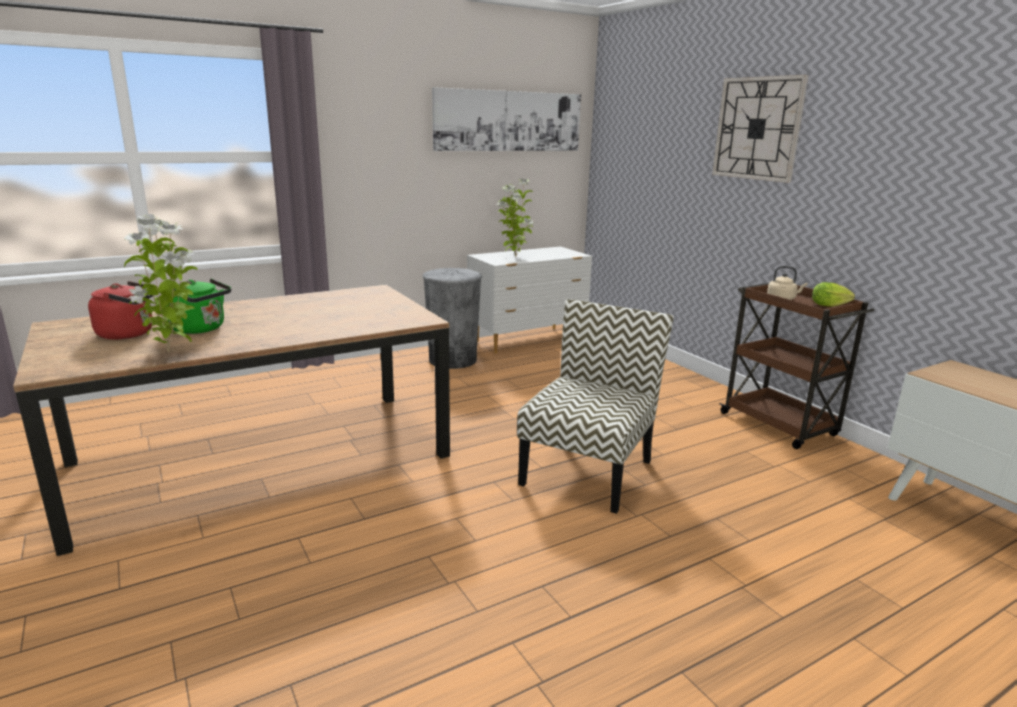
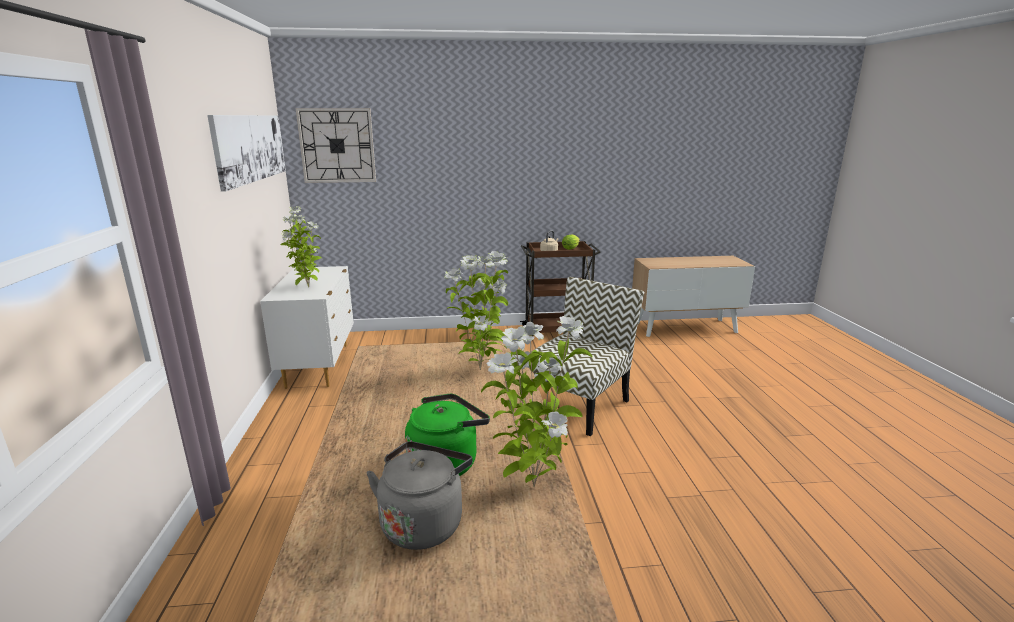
camera: 65 degrees left, 0 degrees up
red kettle [88,281,153,340] -> grey kettle [367,441,472,550]
grey trash can [422,268,482,369] -> none
chair [517,299,674,514] -> chair turned 75 degrees clockwise [531,277,644,436]
wall clock [712,75,808,183] -> wall clock moved to [296,108,376,183]
none -> potted plant [444,251,508,370]

